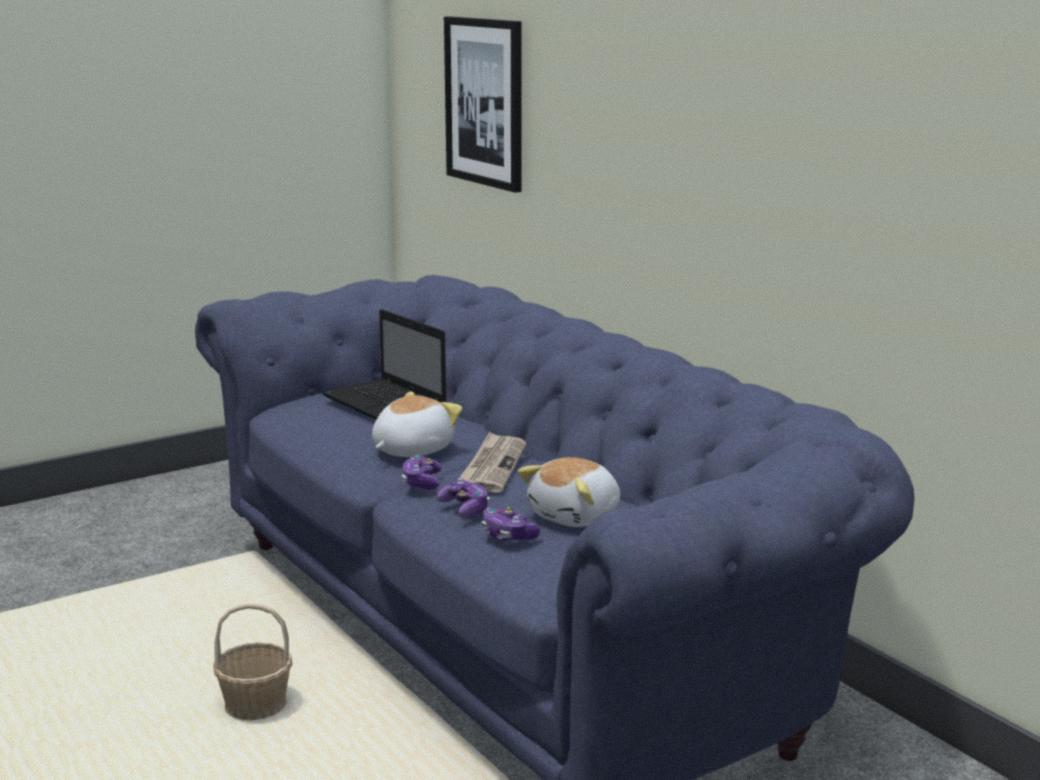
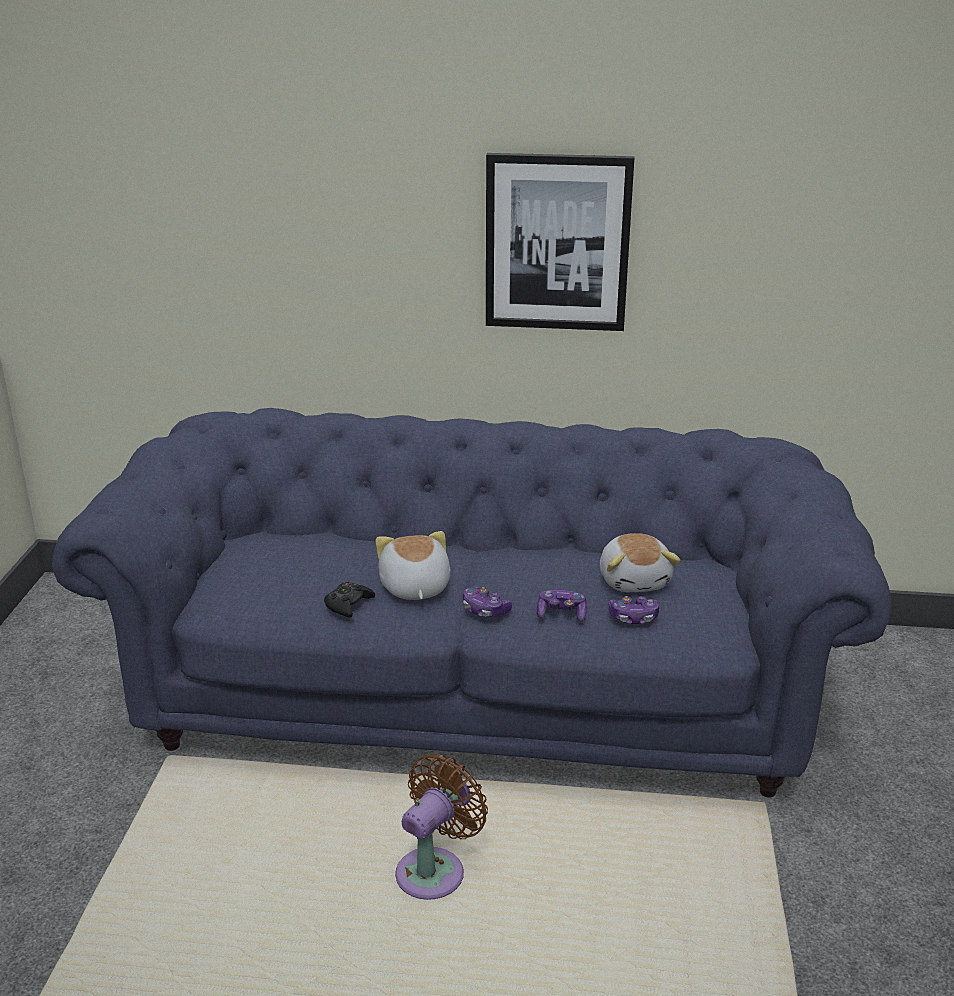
camera: 50 degrees left, 10 degrees up
basket [213,603,293,720] -> brown fan [395,754,488,900]
laptop [322,309,446,420] -> none
picture [444,16,522,193] -> picture moved to [486,153,634,331]
newspaper [459,432,527,493] -> none
none -> black game controller [324,582,375,617]

